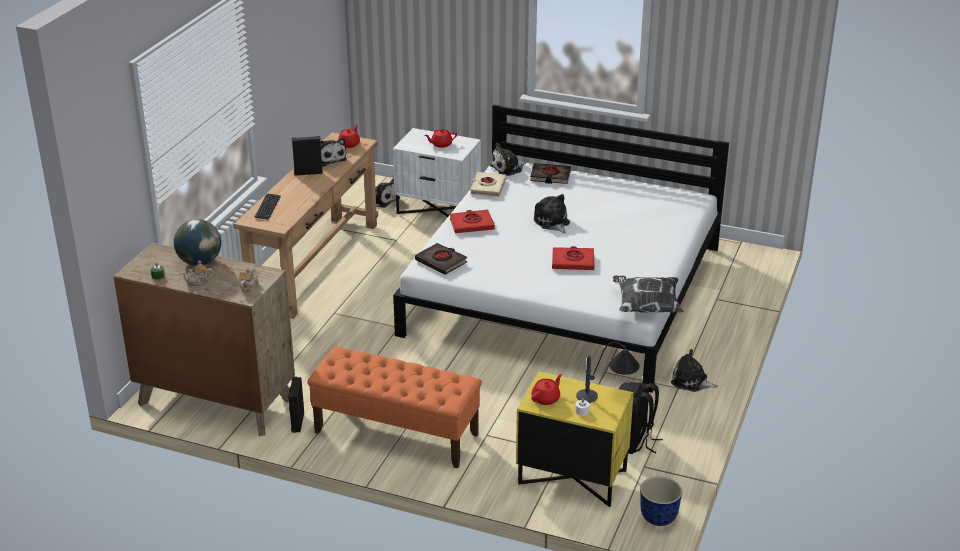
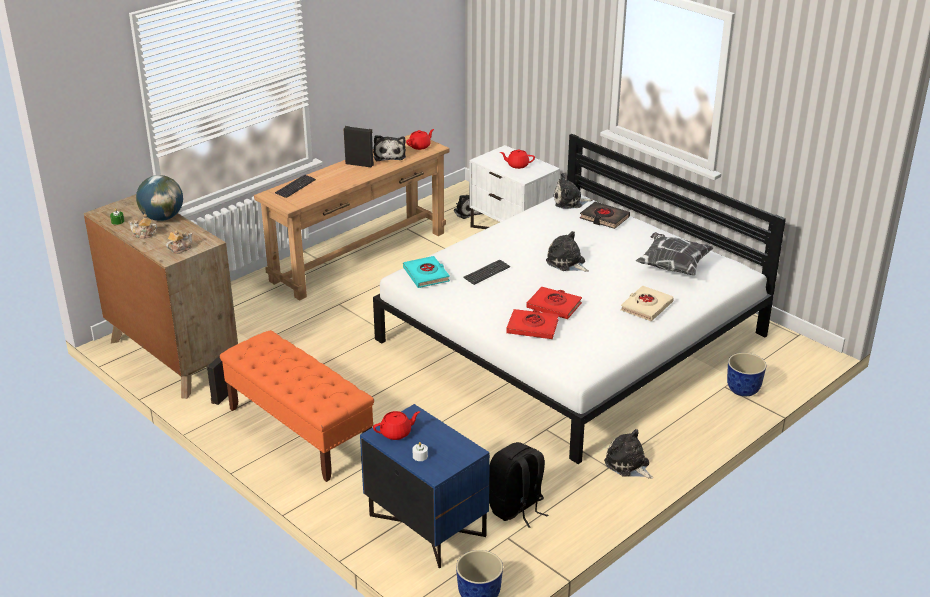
camera: 25 degrees right, 0 degrees up
black book [415,243,467,275] -> turquoise book [403,256,450,288]
red book [450,210,495,233] -> red book moved to [506,309,559,339]
beige book [470,172,506,197] -> beige book moved to [620,285,674,321]
yellow nightstand [516,371,633,507] -> blue nightstand [360,404,490,568]
plush toy [534,194,570,233] -> plush toy turned 45 degrees counterclockwise [546,231,589,272]
table lamp [576,342,639,403] -> none
pillow [613,275,684,313] -> pillow moved to [636,232,714,275]
none -> keyboard [464,260,510,285]
none -> planter [727,353,766,396]

